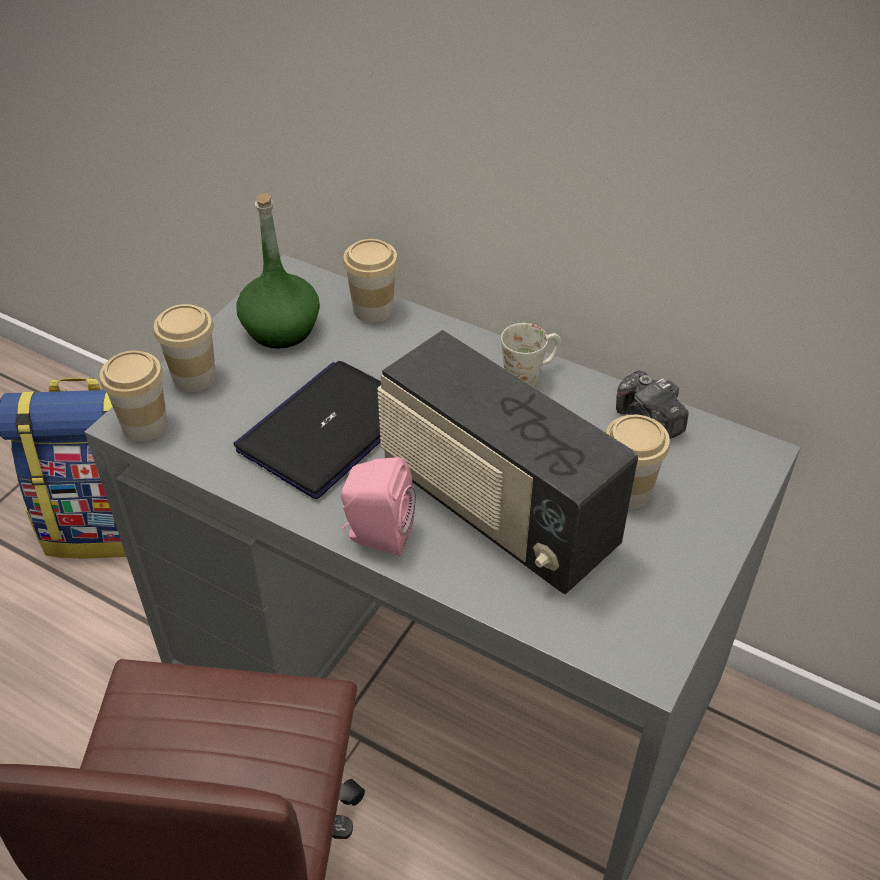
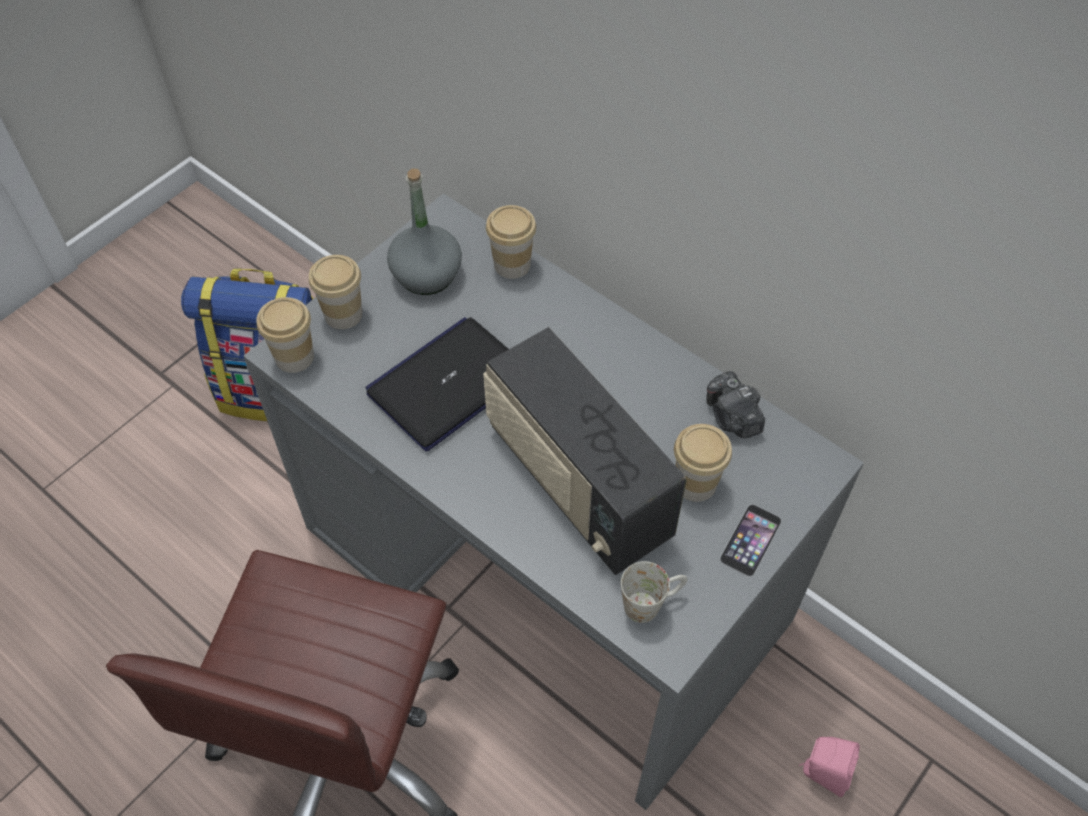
camera: 10 degrees right, 10 degrees up
green bottle [236,193,320,349] -> grey bottle [387,168,462,295]
pink speaker [341,457,416,556] -> pink speaker moved to [799,737,860,797]
white mug [501,323,561,387] -> white mug moved to [621,561,688,623]
none -> phone [720,504,782,577]

